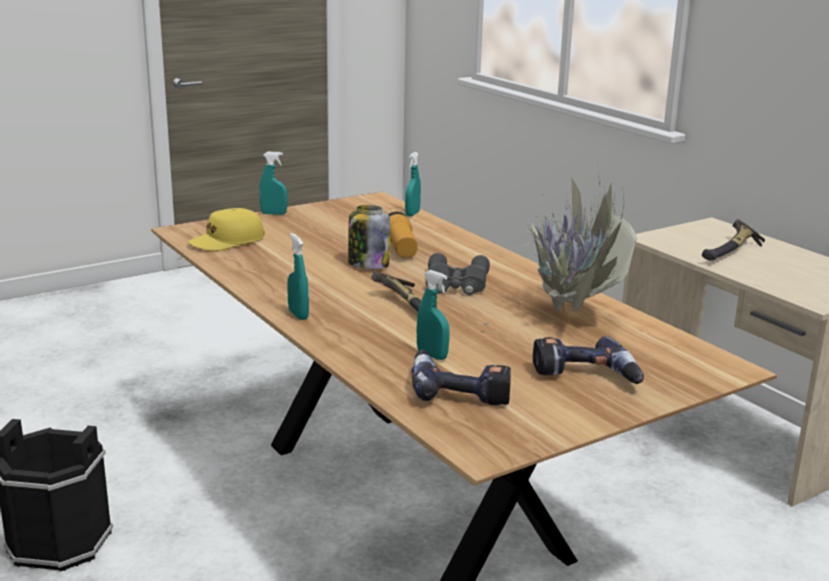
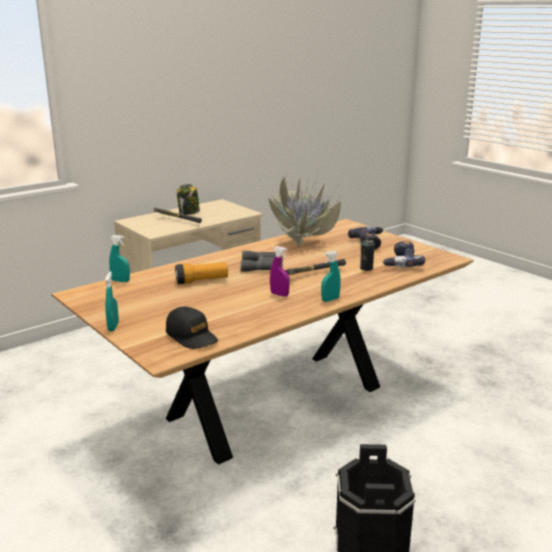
camera: 95 degrees left, 0 degrees up
yellow cap [187,208,265,251] -> black cap [166,307,218,349]
jar [348,205,390,269] -> jar moved to [177,184,200,215]
turquoise spray bottle [416,270,450,360] -> can [360,239,374,271]
none -> purple spray bottle [270,246,290,297]

